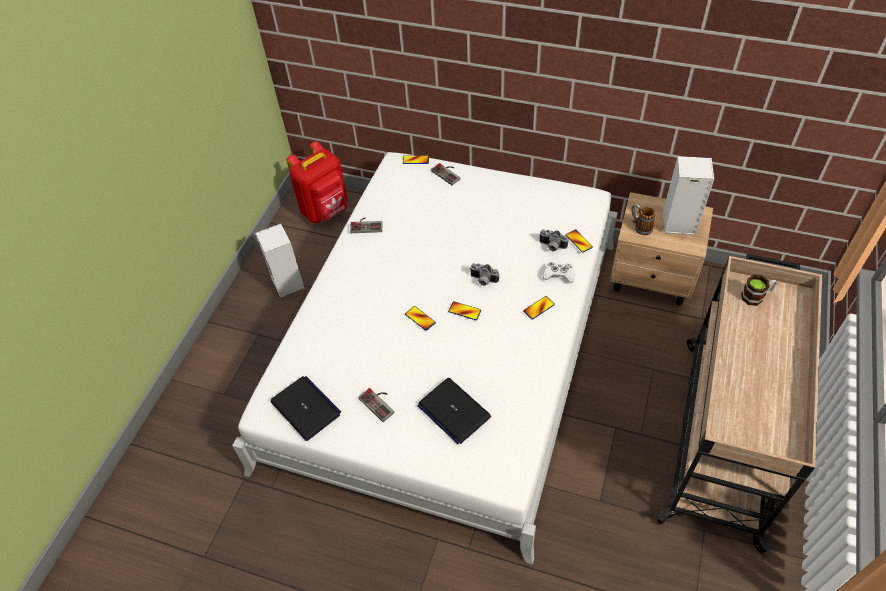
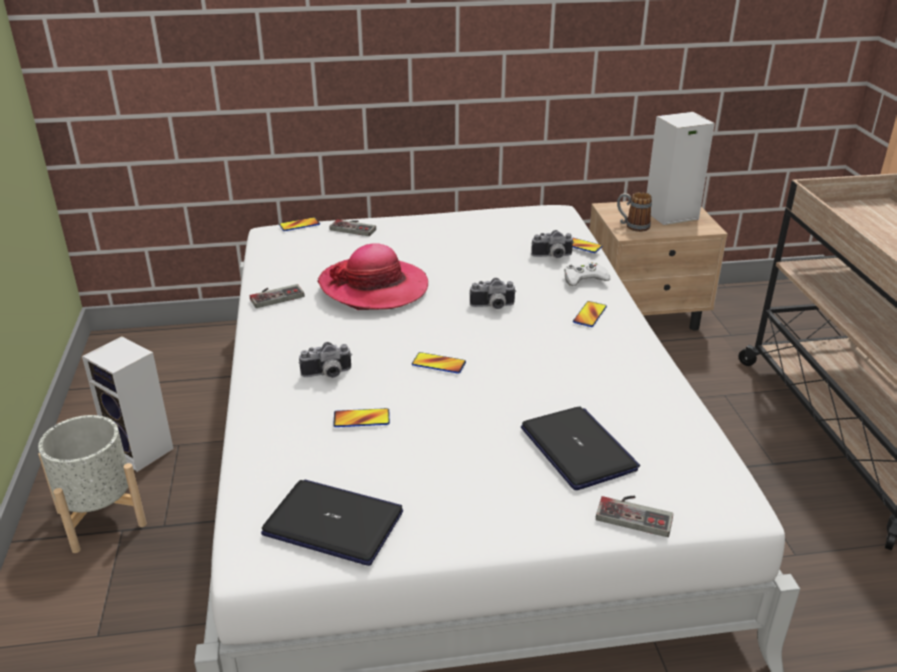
camera: 30 degrees left, 20 degrees down
red backpack [286,141,348,223] -> none
game controller [358,388,394,422] -> game controller moved to [596,496,673,537]
laptop [418,378,491,444] -> laptop turned 135 degrees counterclockwise [521,406,640,490]
phone [448,301,481,320] -> phone moved to [333,408,390,427]
mug [741,274,777,306] -> none
none -> grey planter [38,415,147,553]
none -> camera [299,342,352,378]
none -> hat [317,243,428,310]

